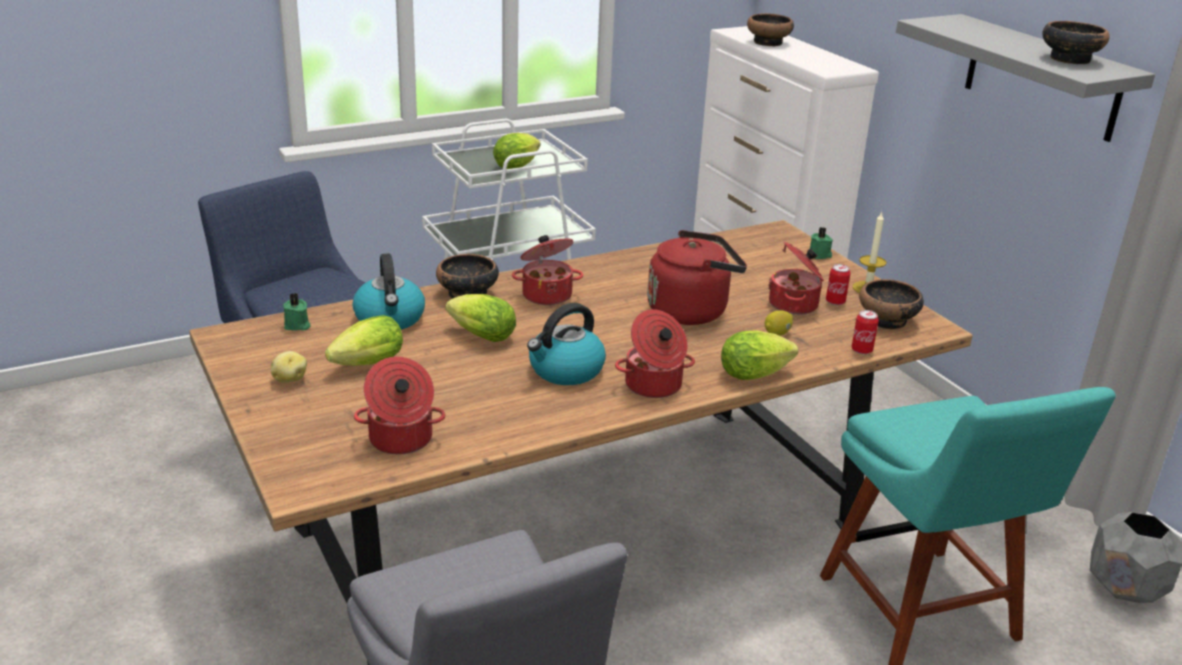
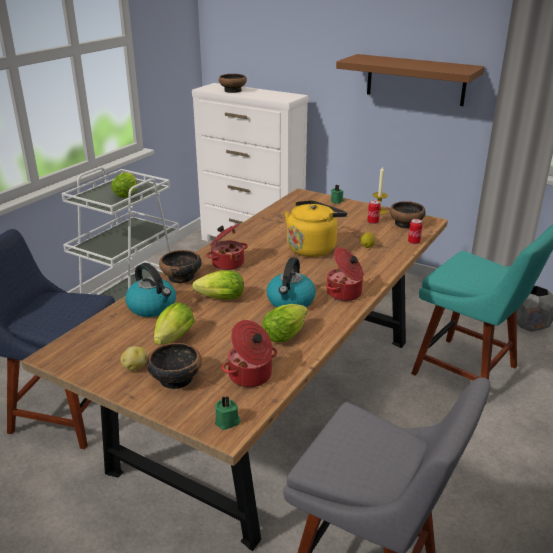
camera: 30 degrees left, 0 degrees up
green candle [283,293,311,331] -> green candle moved to [215,396,240,430]
red kettle [647,230,747,325] -> yellow kettle [285,200,347,257]
lettuce [721,331,798,380] -> lettuce moved to [262,304,308,342]
cooking pot [768,242,824,315] -> none
grey shelf [896,14,1155,142] -> brown shelf [336,54,485,106]
bowl [1042,21,1110,64] -> bowl moved to [147,343,202,389]

